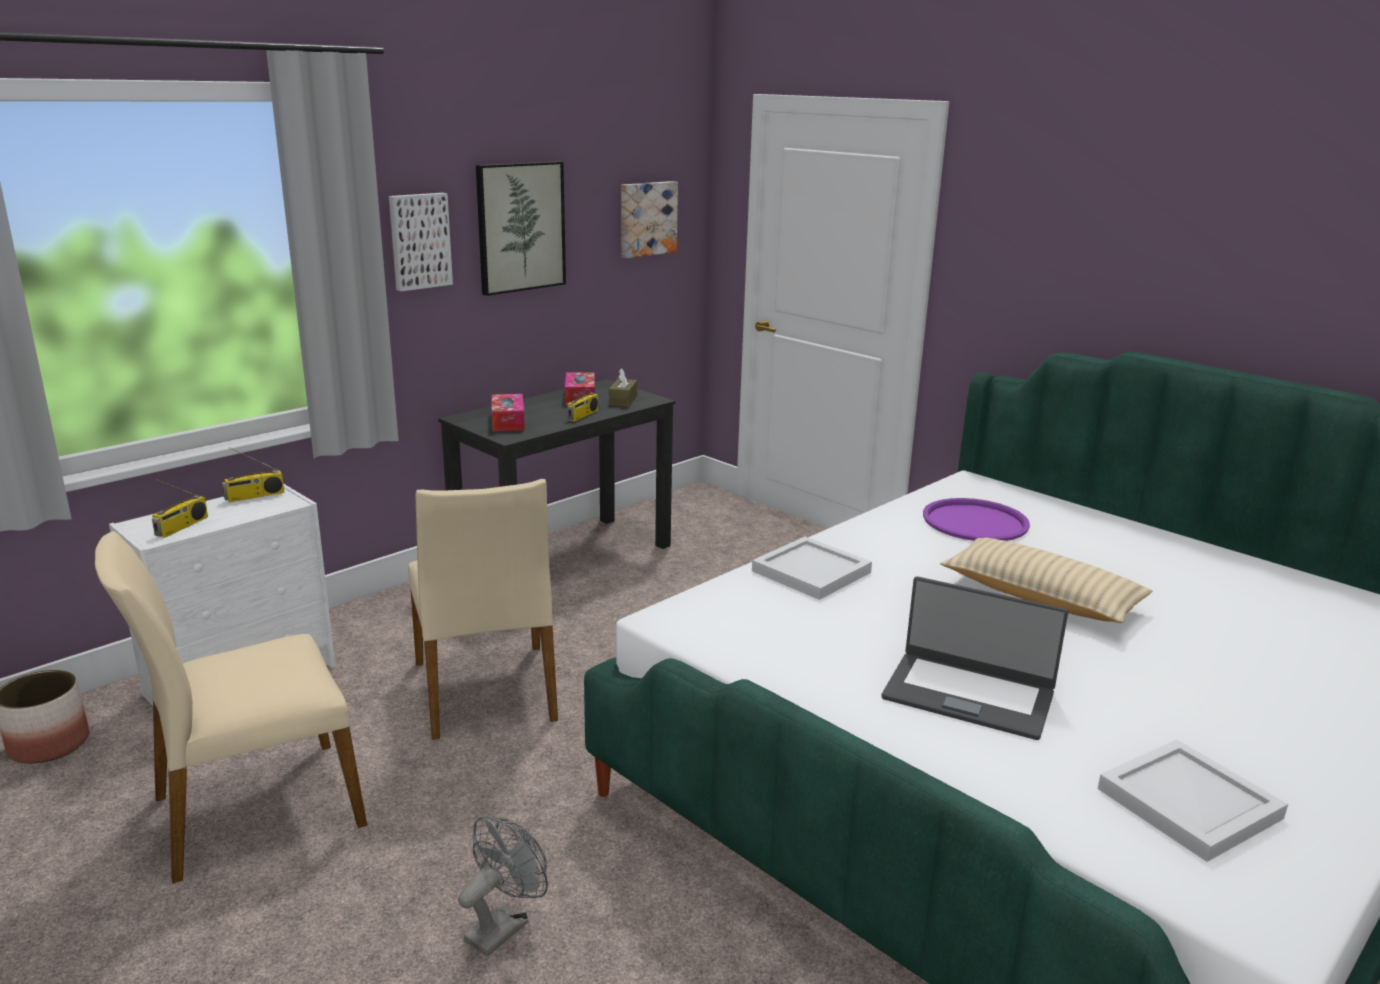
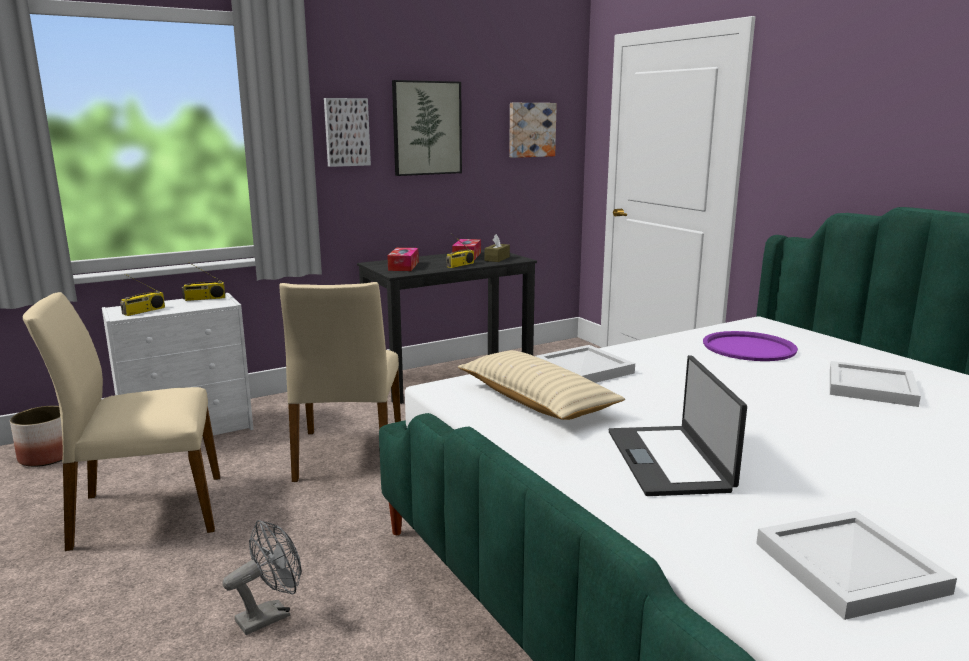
camera: 15 degrees right, 5 degrees down
laptop [882,576,1068,740] -> laptop turned 45 degrees clockwise [609,355,747,496]
beige pillow [940,538,1152,623] -> beige pillow moved to [458,350,625,420]
none -> white tray [830,361,921,407]

